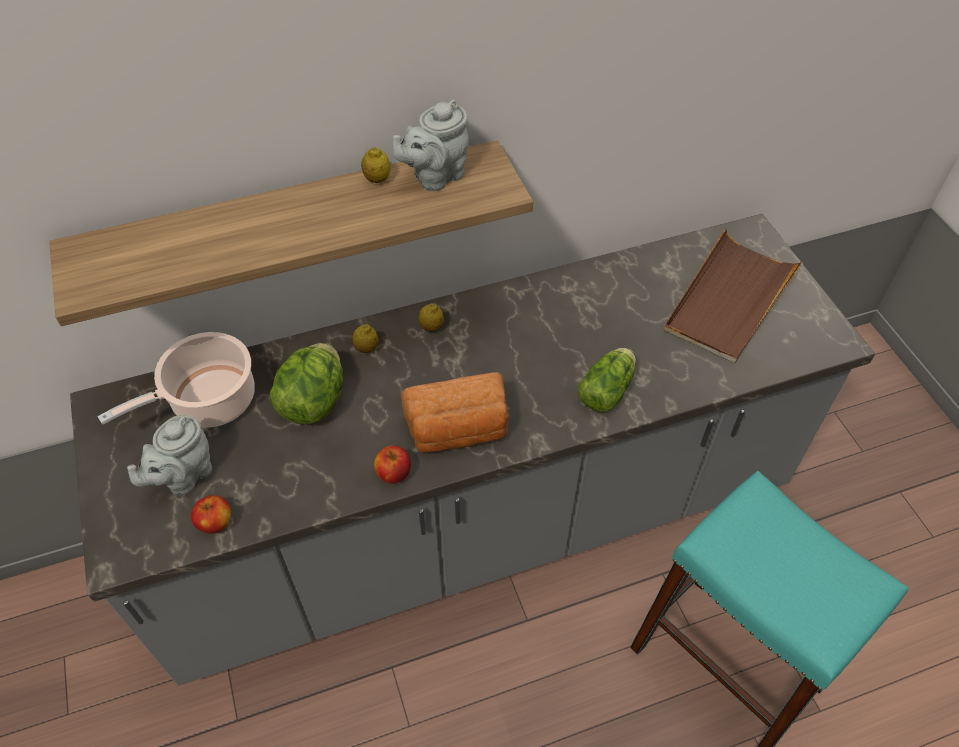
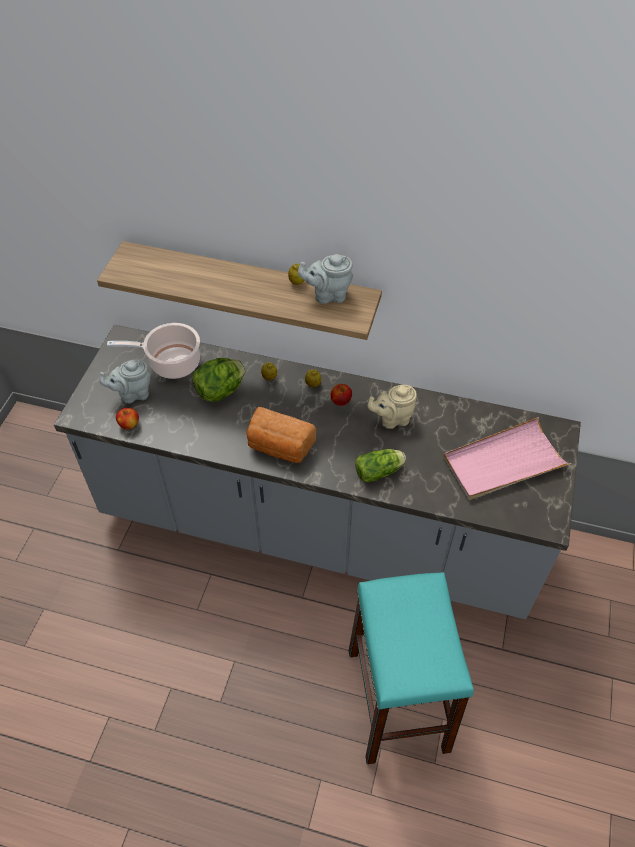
camera: 35 degrees right, 0 degrees up
apple [374,445,411,484] -> apple moved to [330,384,352,406]
brown tray [664,228,804,363] -> pink tray [443,417,571,500]
none -> beige teapot [368,385,417,429]

